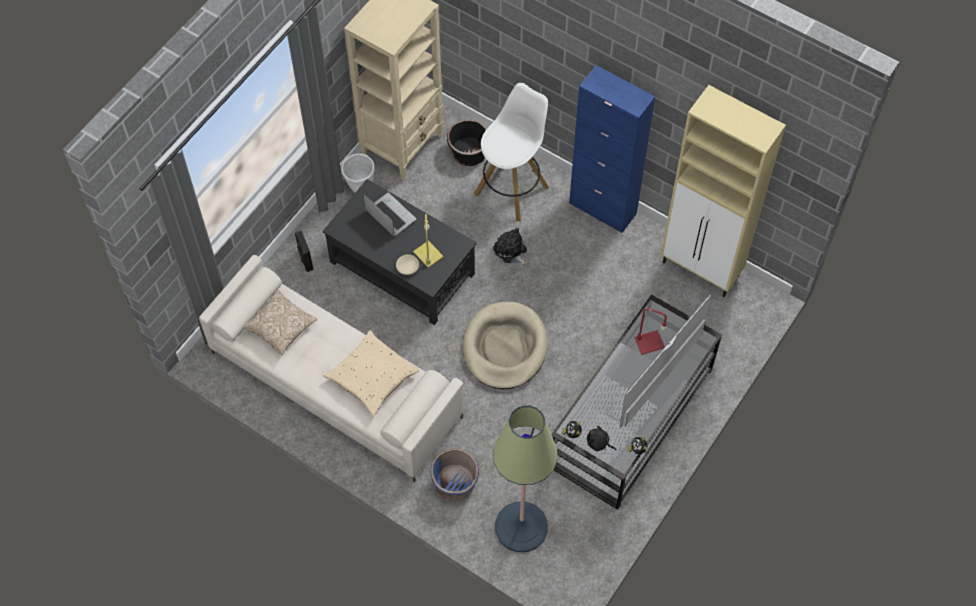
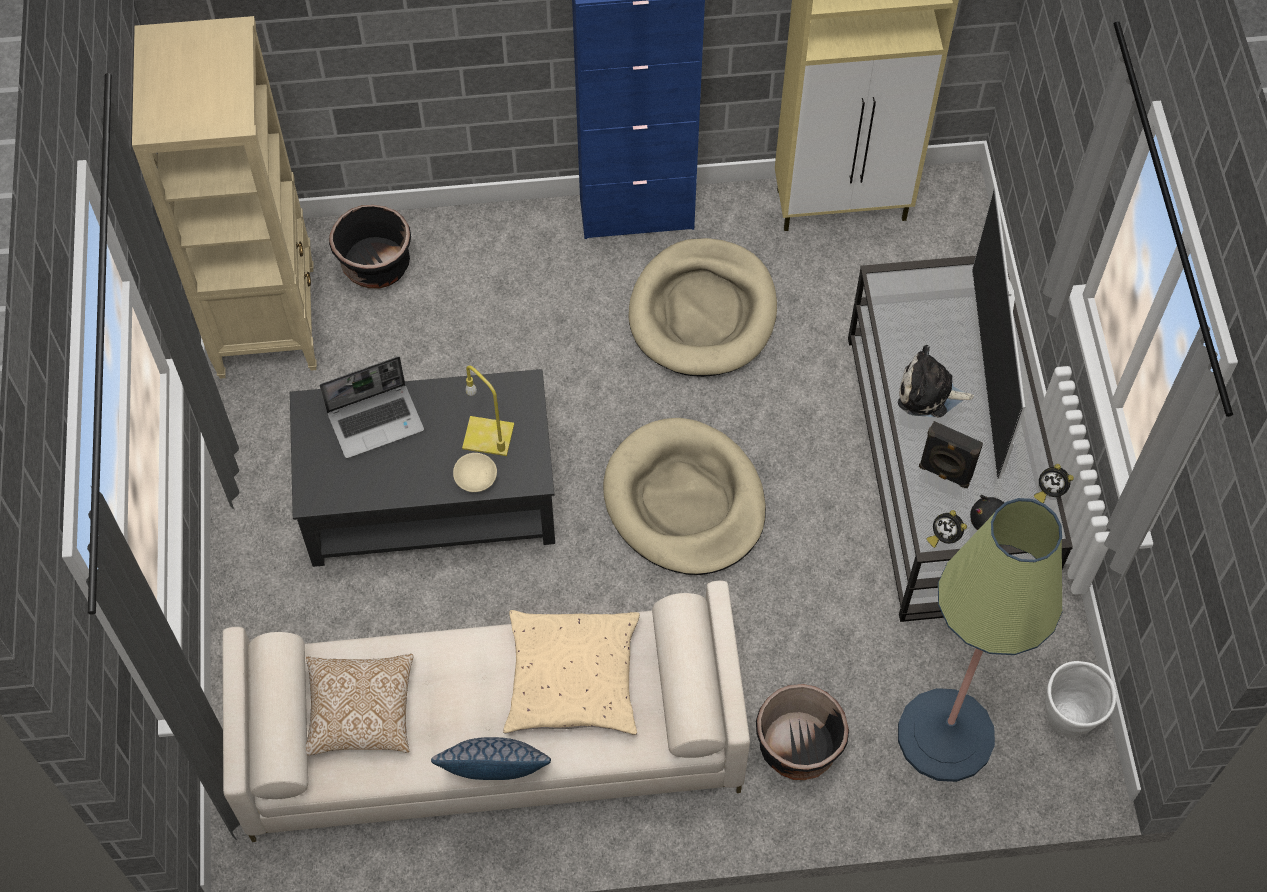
camera: 40 degrees left, 0 degrees up
black speaker [295,231,314,272] -> black speaker moved to [919,421,983,488]
white planter [342,153,375,192] -> white planter moved to [1045,661,1116,737]
laptop [363,193,416,237] -> laptop turned 150 degrees clockwise [320,356,424,459]
blue planter [431,449,479,500] -> black planter [756,684,849,780]
white stool [474,83,549,222] -> none
plush toy [493,228,527,265] -> plush toy moved to [898,345,974,418]
red table lamp [634,308,667,355] -> none
none -> pillow [431,737,551,780]
none -> beige dog bed [628,238,777,377]

